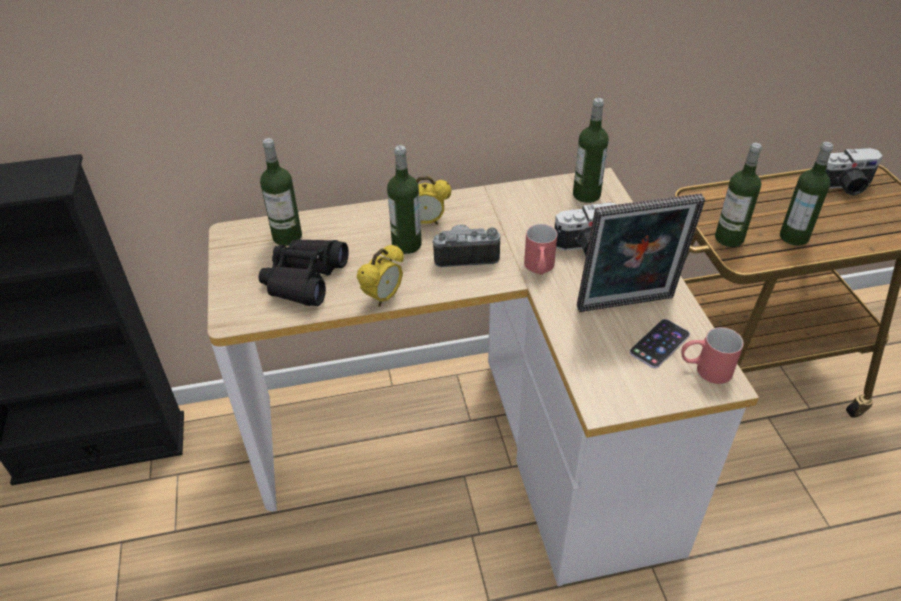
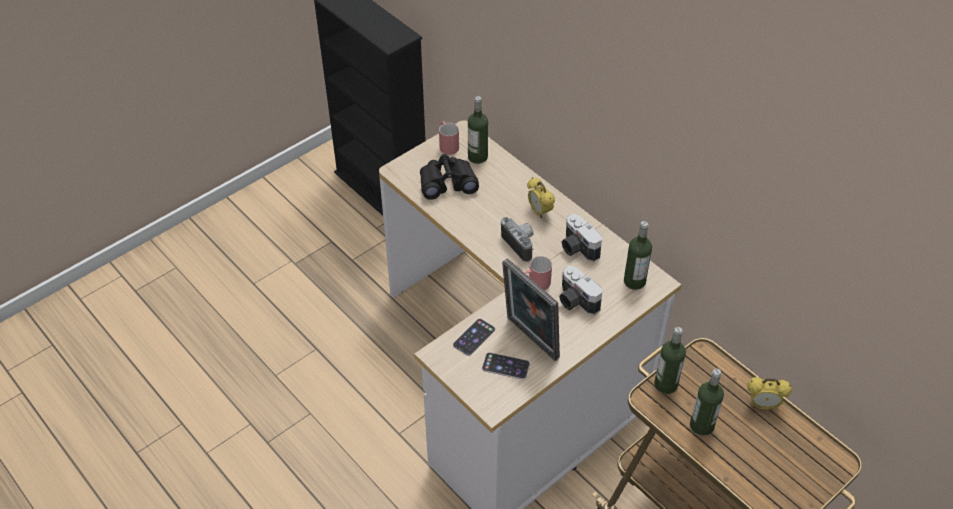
camera: 60 degrees right, 5 degrees up
alarm clock [357,244,404,307] -> alarm clock moved to [747,377,792,410]
bottle [387,145,422,254] -> none
red mug [681,327,744,384] -> red mug moved to [439,121,459,155]
camera [825,148,883,196] -> camera moved to [561,214,602,262]
none -> phone [453,318,495,356]

